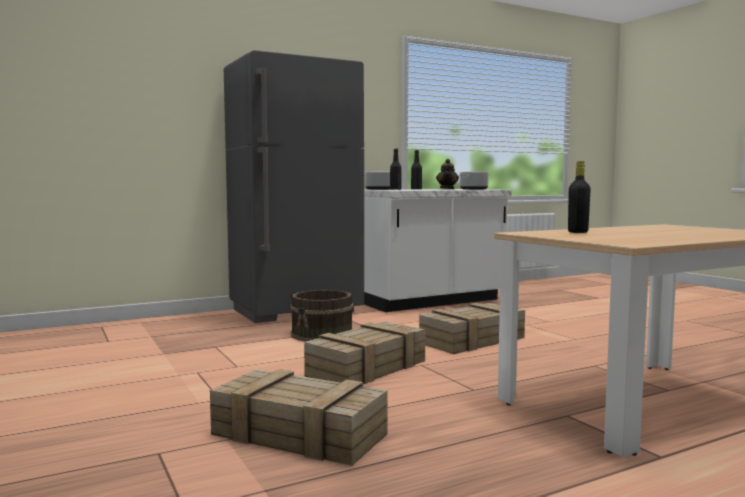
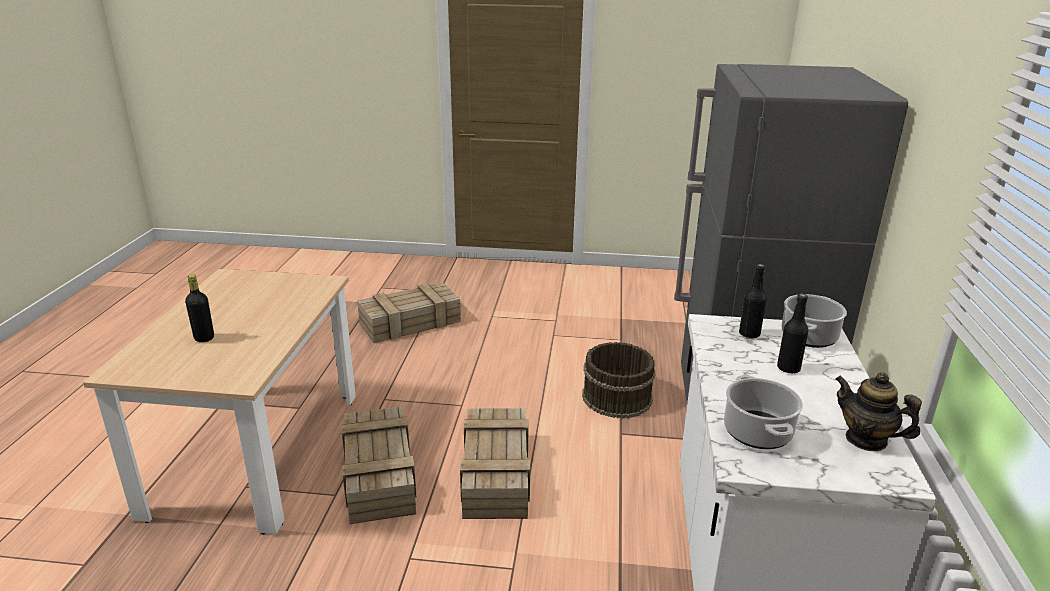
camera: 125 degrees right, 20 degrees up
crate [304,321,425,384] -> crate moved to [342,406,417,524]
black bottle [568,161,591,233] -> black bottle moved to [185,274,214,342]

